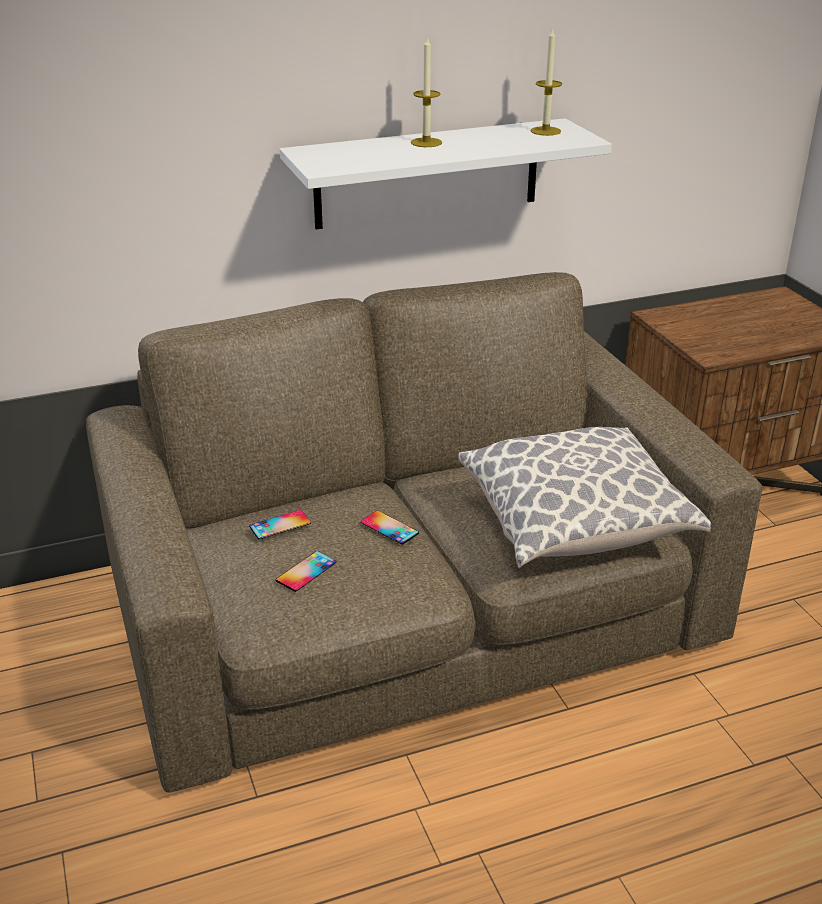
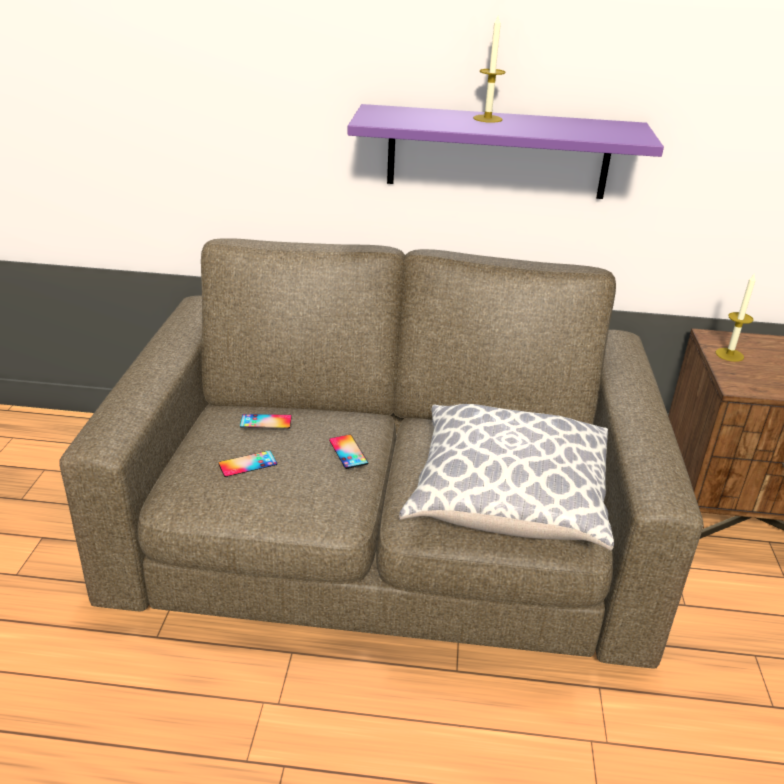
camera: 25 degrees right, 0 degrees up
white shelf [279,118,612,229] -> purple shelf [348,104,664,199]
candle [531,27,562,136] -> candle moved to [716,274,755,362]

